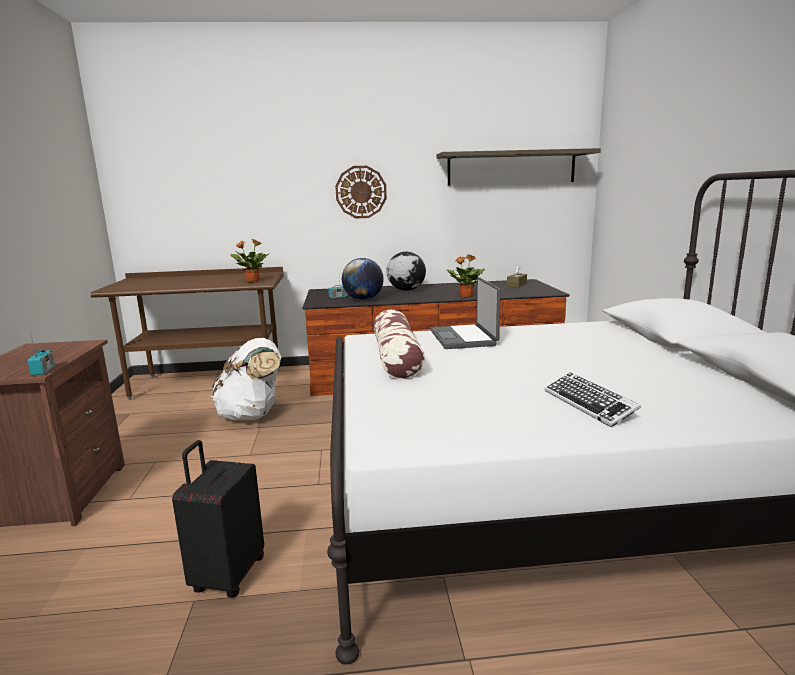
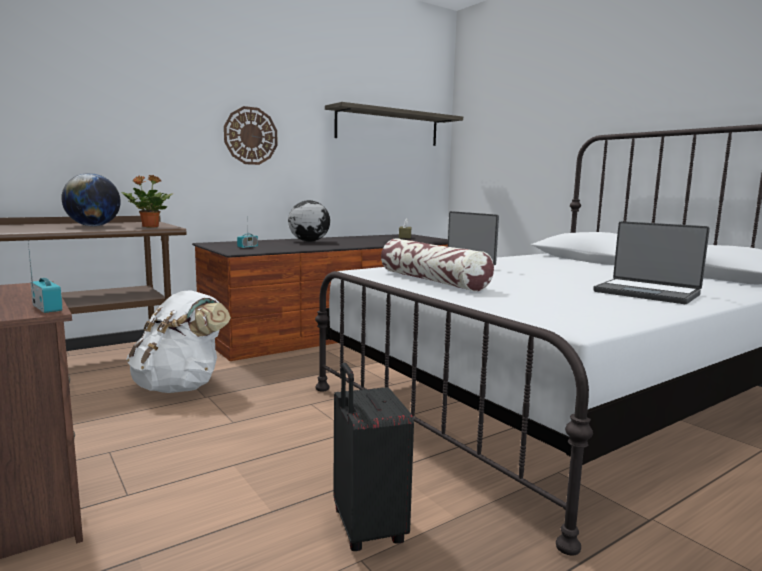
camera: 30 degrees left, 5 degrees down
globe [342,258,384,300] -> globe moved to [61,173,121,226]
potted plant [446,254,485,298] -> none
keyboard [545,373,641,427] -> laptop [593,221,710,304]

